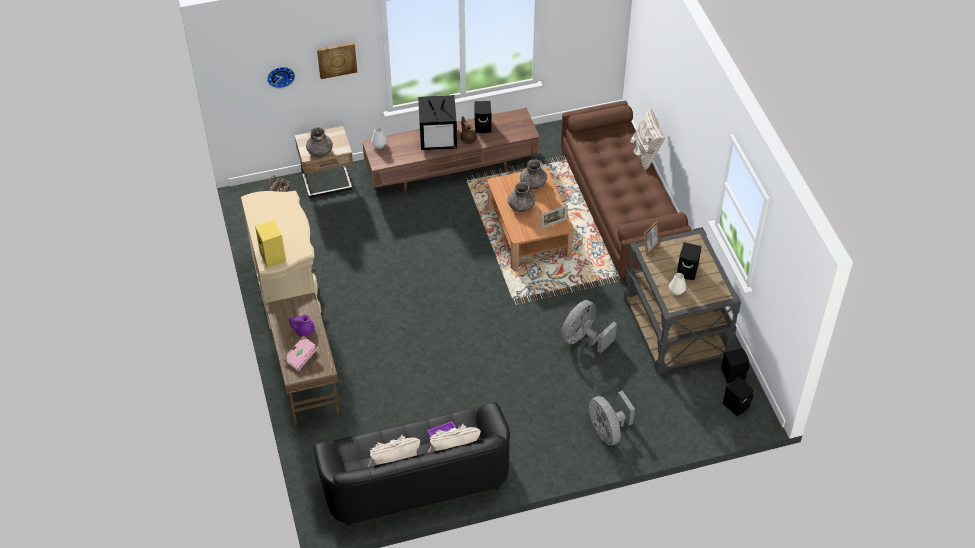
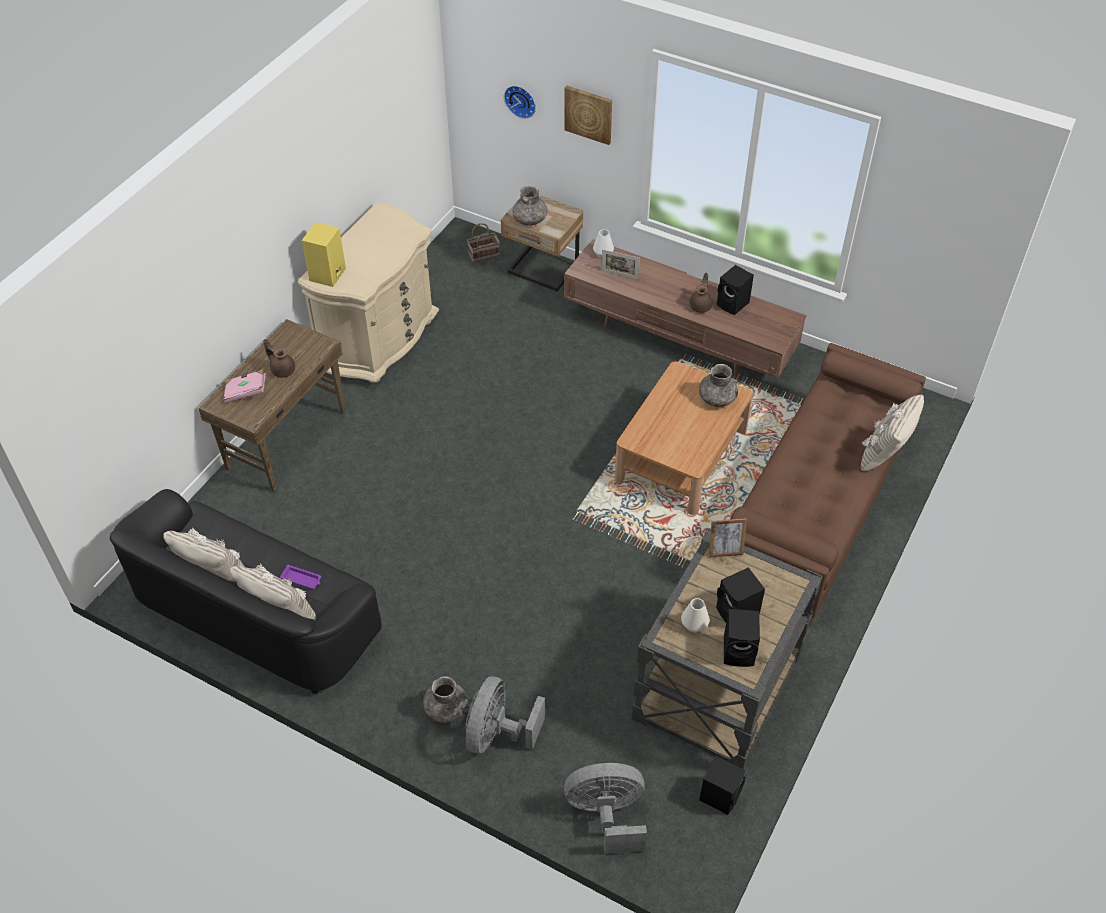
camera: 45 degrees right, 0 degrees up
purple teapot [289,314,315,337] -> brown teapot [264,339,295,378]
television [418,95,457,150] -> none
grey vase [508,182,535,212] -> grey vase moved to [423,676,468,723]
picture frame [541,205,568,229] -> picture frame moved to [601,249,640,279]
grey fan [561,300,617,354] -> grey fan moved to [564,763,647,854]
black speaker [723,377,754,416] -> black speaker moved to [724,609,760,667]

